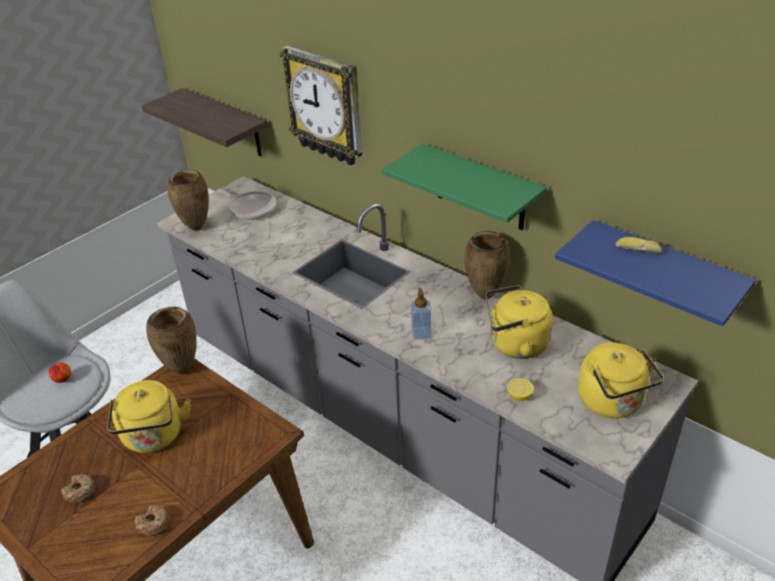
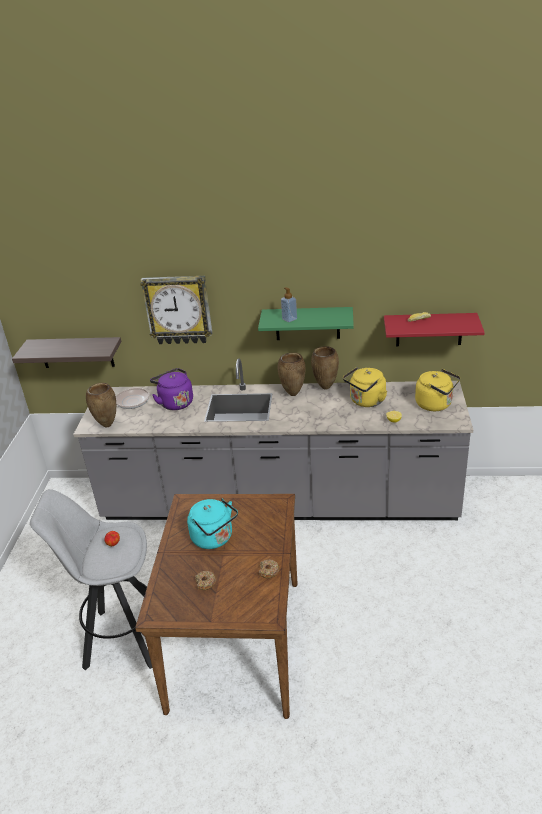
camera: 35 degrees left, 5 degrees down
yellow kettle [107,380,191,453] -> turquoise kettle [187,499,238,549]
brown vase [146,307,197,374] -> brown vase moved to [277,353,306,396]
soap dispenser [411,288,431,339] -> soap dispenser moved to [281,287,297,322]
blue shelf [555,220,756,326] -> red shelf [384,313,485,346]
none -> purple kettle [150,368,193,410]

